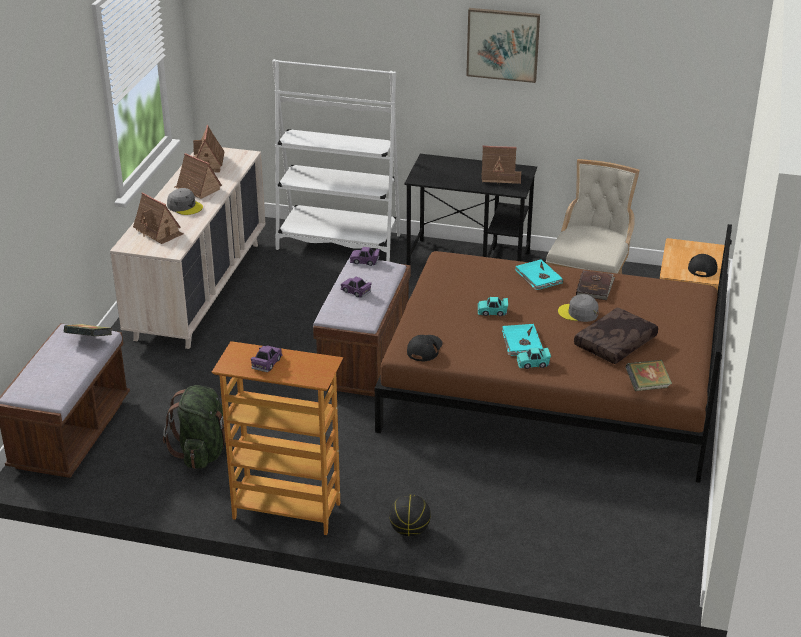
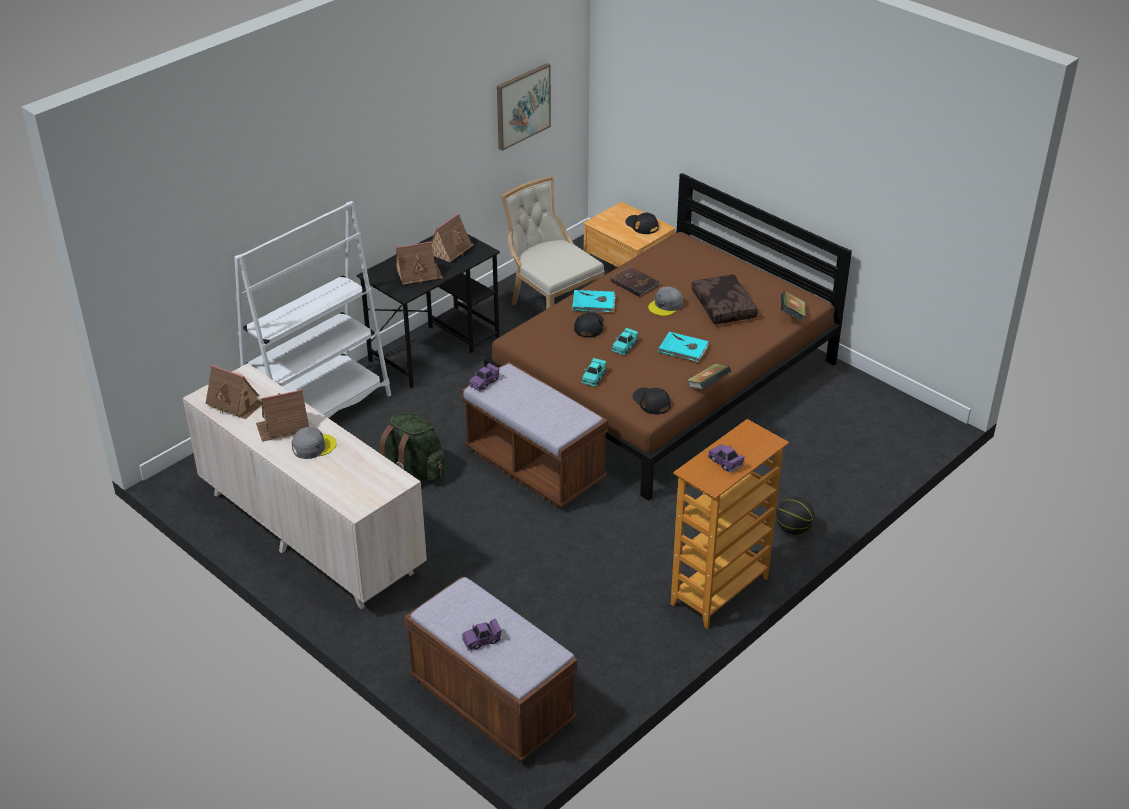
camera: 60 degrees left, 5 degrees up
book [64,324,112,336] -> book moved to [686,363,731,390]
toy house [133,192,184,244] -> toy house moved to [395,241,443,285]
green backpack [163,385,231,469] -> green backpack moved to [380,412,446,481]
purple toy car [340,276,372,298] -> purple toy car moved to [462,619,502,651]
picture [466,8,540,83] -> picture moved to [497,63,551,151]
turquoise toy car [517,348,551,369] -> turquoise toy car moved to [581,358,606,386]
none -> black cap [574,312,604,338]

